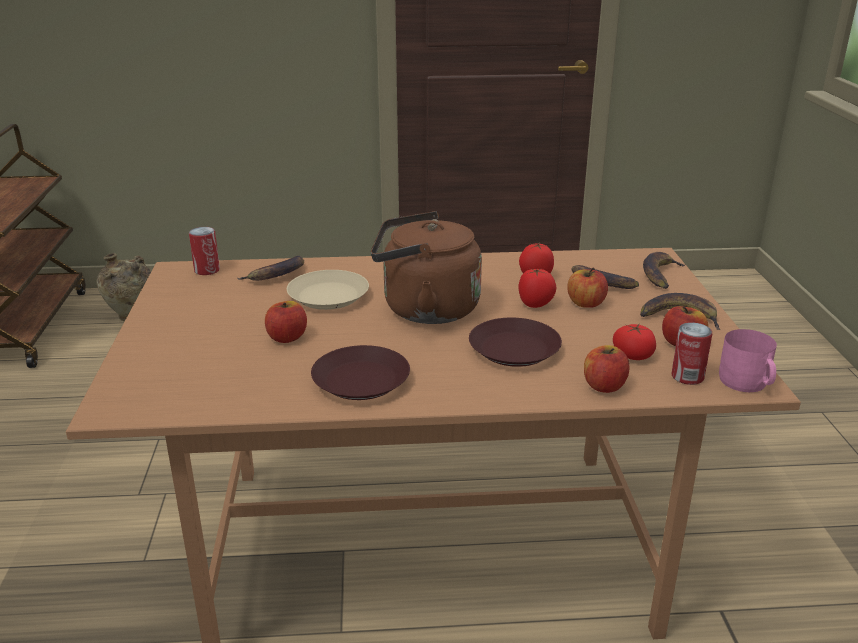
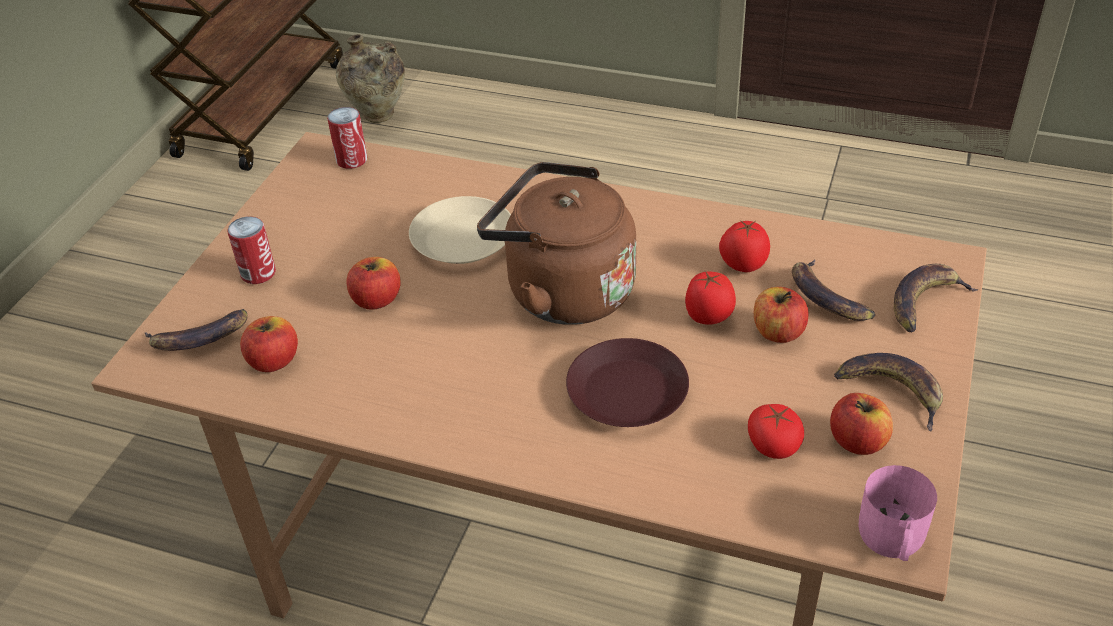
camera: 25 degrees right, 15 degrees up
banana [237,256,304,281] -> banana moved to [144,309,248,351]
brown plate [311,345,410,400] -> none
apple [584,345,629,393] -> apple moved to [240,316,298,372]
can [672,322,712,385] -> can moved to [227,216,276,284]

